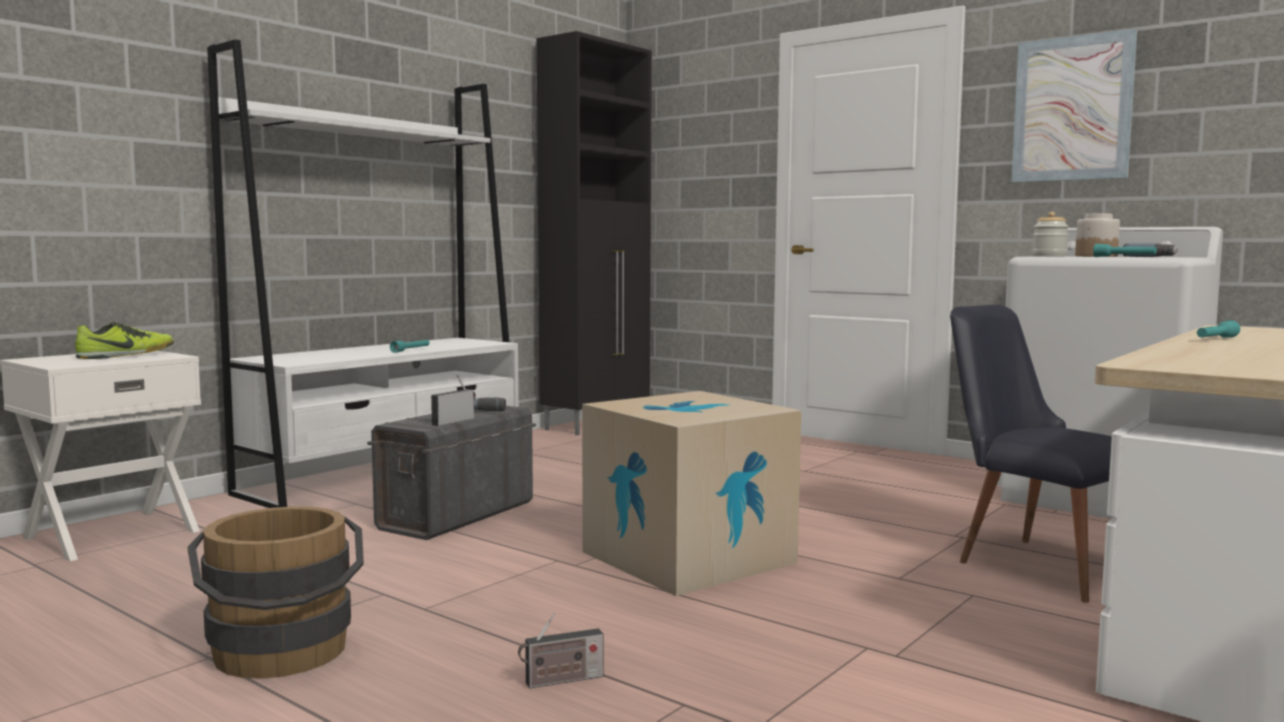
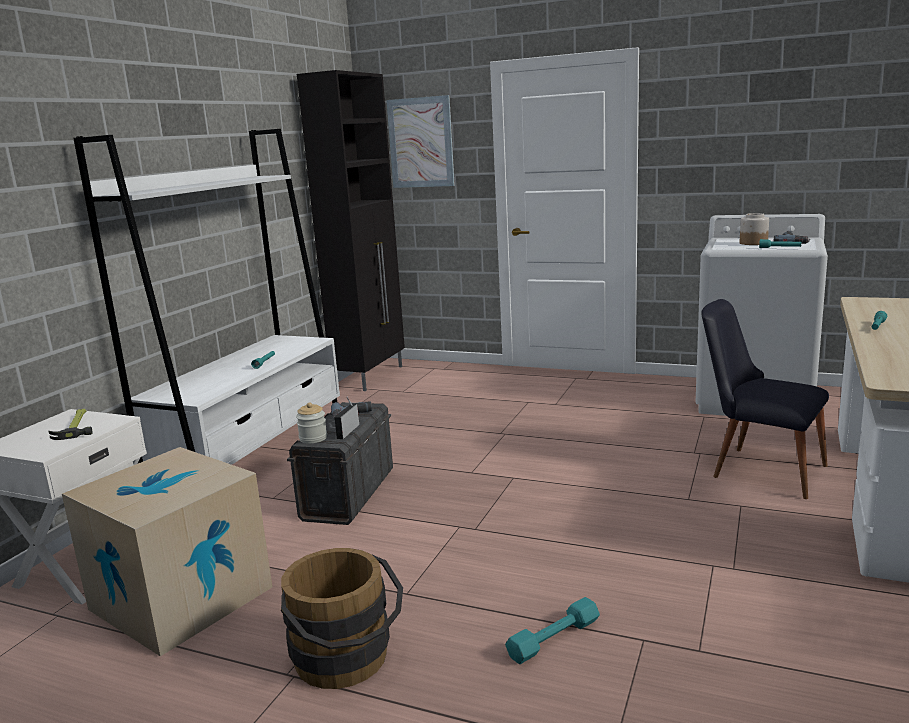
camera: 15 degrees left, 10 degrees up
shoe [75,322,174,359] -> hammer [48,409,93,440]
radio [518,613,603,688] -> turquoise dumbbell [505,597,600,664]
cardboard box [582,391,801,596] -> cardboard box moved to [62,447,272,656]
picture [1011,29,1137,182] -> picture moved to [386,95,455,188]
jar [1032,212,1069,256] -> jar moved to [296,402,327,444]

